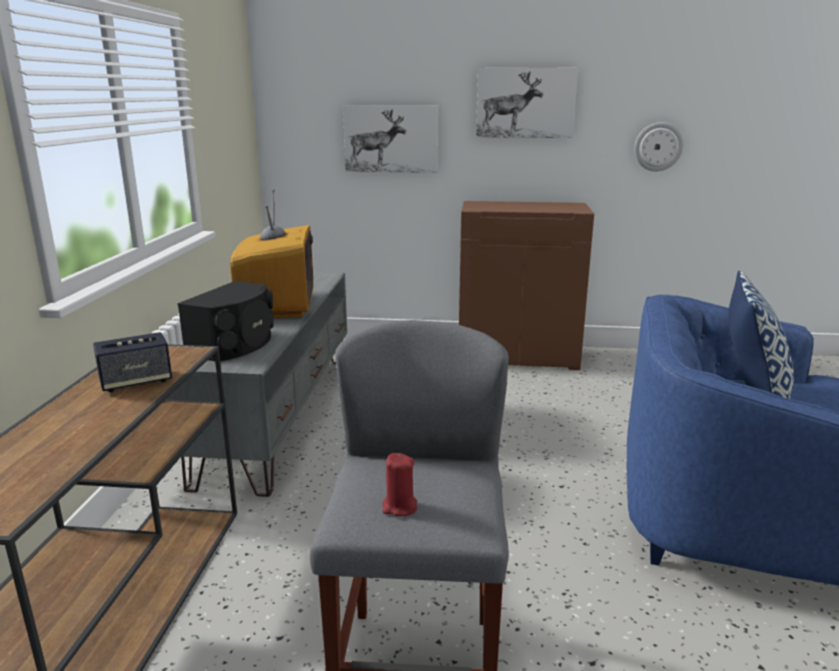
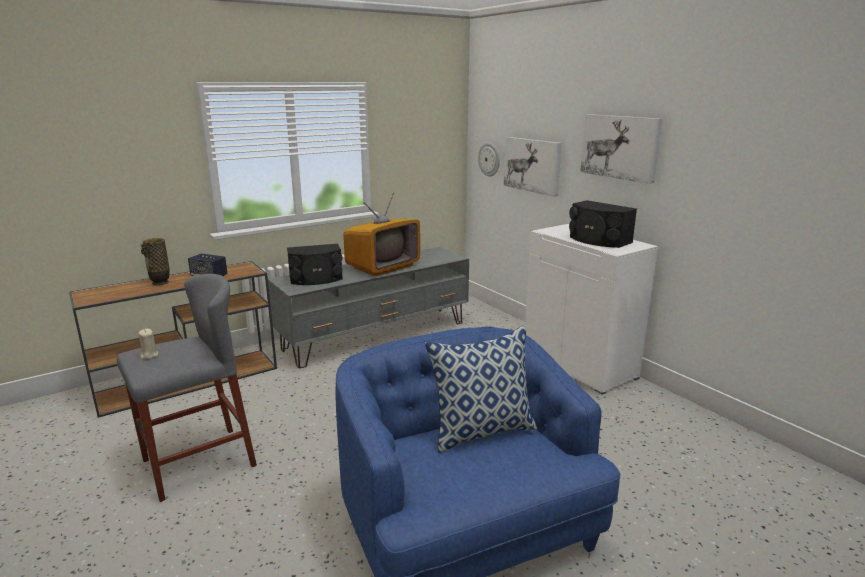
camera: 50 degrees right, 0 degrees up
red candle [382,453,417,516] -> beige candle [138,329,158,359]
brown cabinet [459,201,594,370] -> white cabinet [525,224,658,395]
wall clock [634,122,684,171] -> wall clock moved to [478,143,500,177]
none -> vase [141,238,170,285]
none -> black speaker [569,200,637,248]

